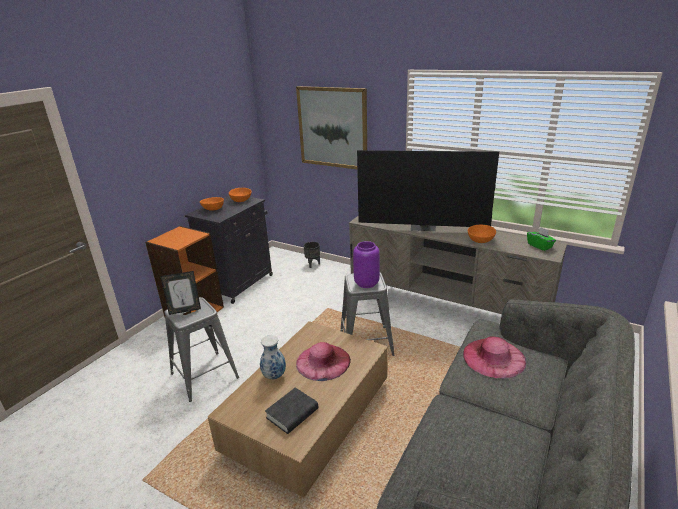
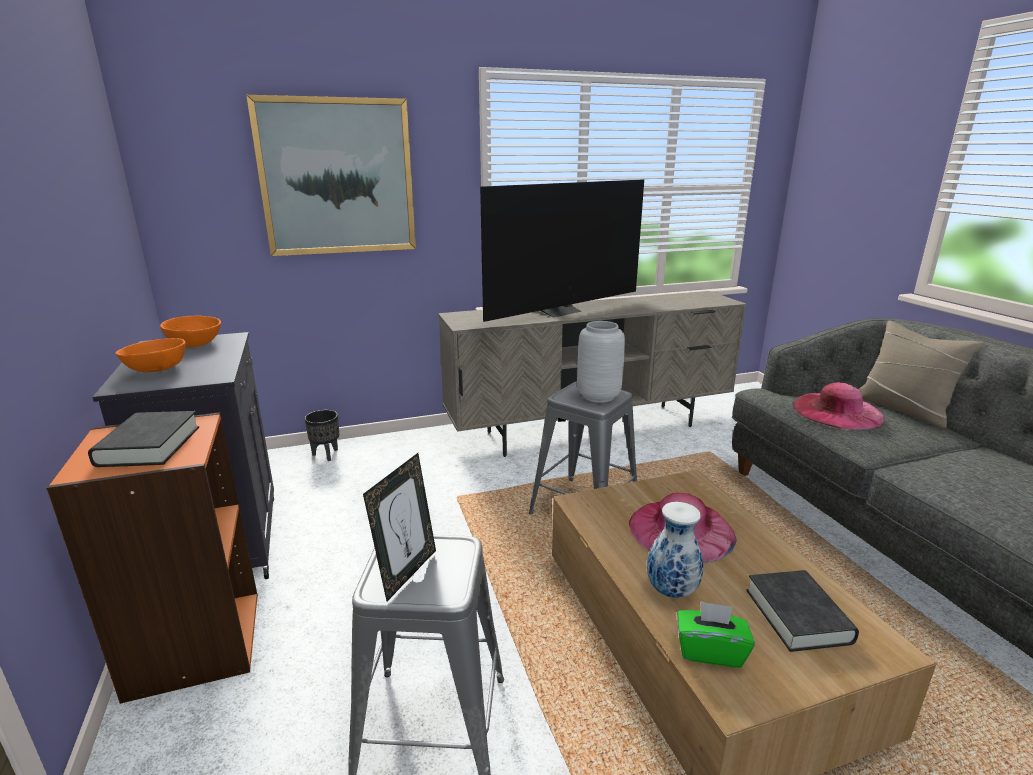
camera: 50 degrees left, 5 degrees down
purple vase [353,241,380,288] -> grey vase [577,321,625,403]
orange bowl [468,225,496,243] -> none
green tissue box [527,227,556,251] -> green tissue box moved to [677,601,755,668]
none -> black book [88,411,199,467]
none -> beige pillow [859,320,984,428]

